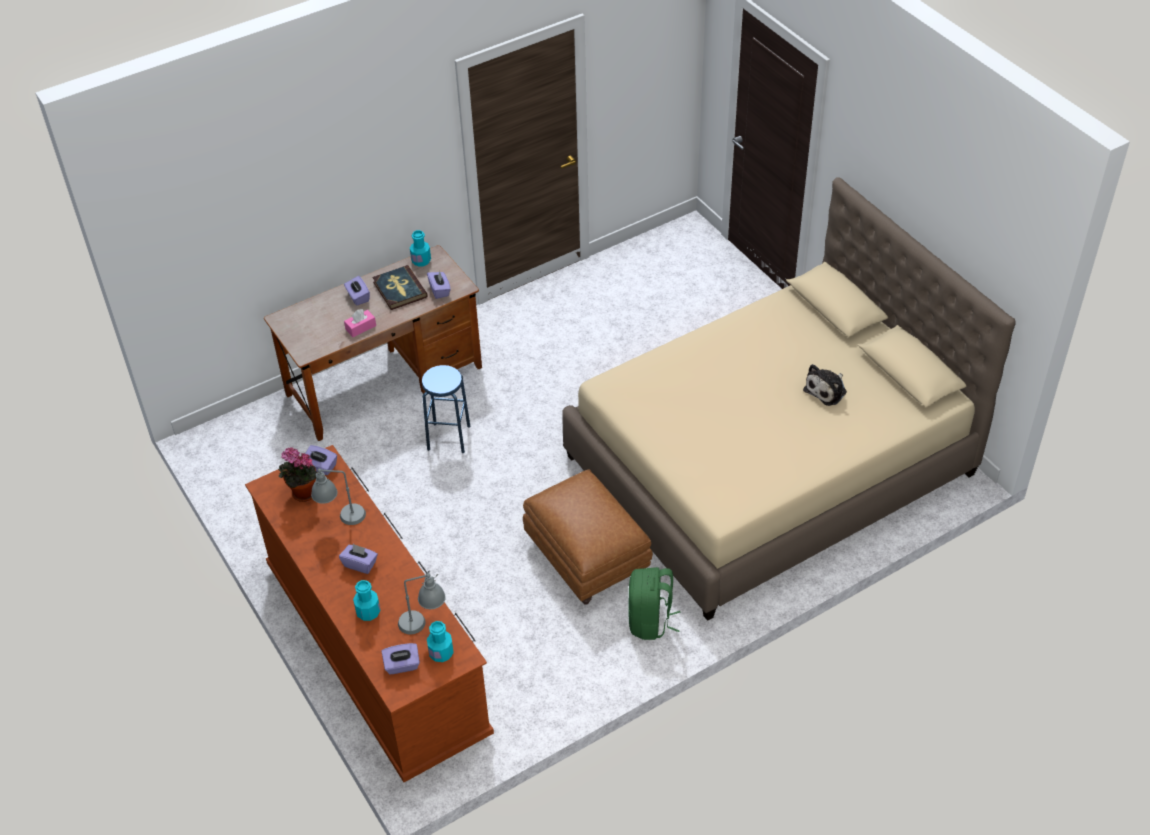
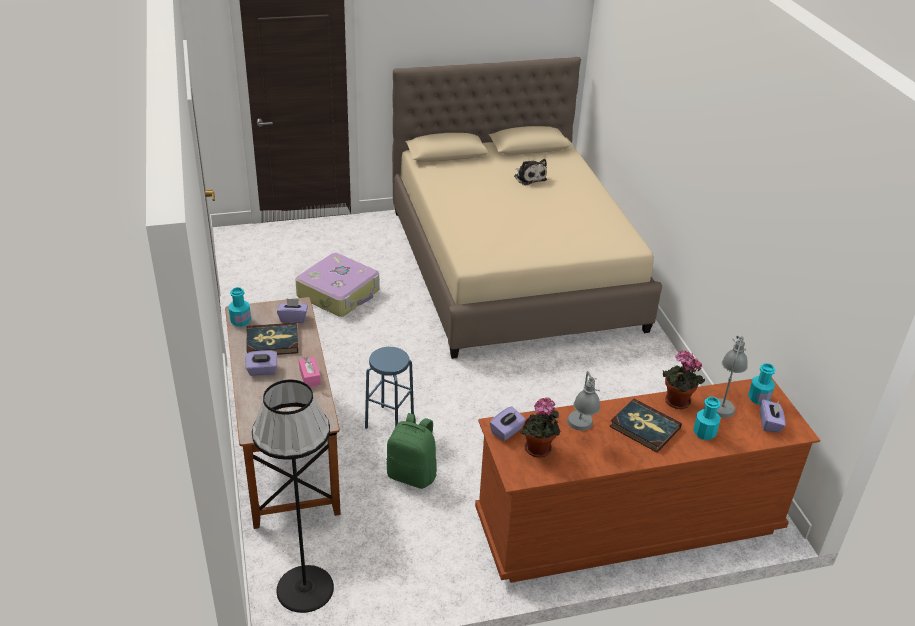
camera: 75 degrees left, 10 degrees down
purple tissue box [339,544,378,574] -> book [609,398,682,452]
brown ottoman [523,469,653,605] -> none
green backpack [629,567,680,640] -> green backpack moved to [386,413,437,489]
none -> black floor lamp [252,379,334,613]
none -> suitcase [295,253,380,317]
none -> potted plant [663,350,705,409]

